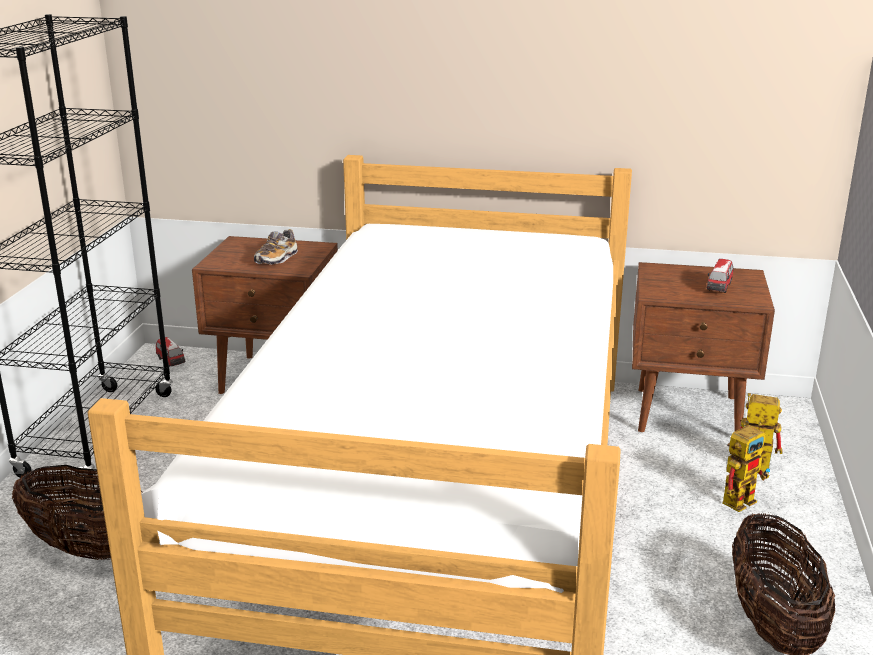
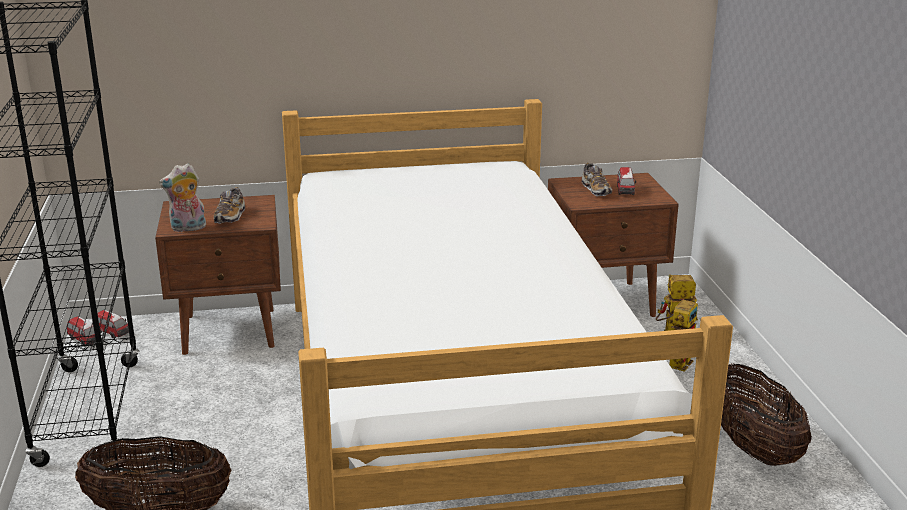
camera: 20 degrees left, 0 degrees up
none -> toy car [67,316,102,345]
none -> plush toy [159,163,206,232]
none -> shoe [581,163,612,197]

